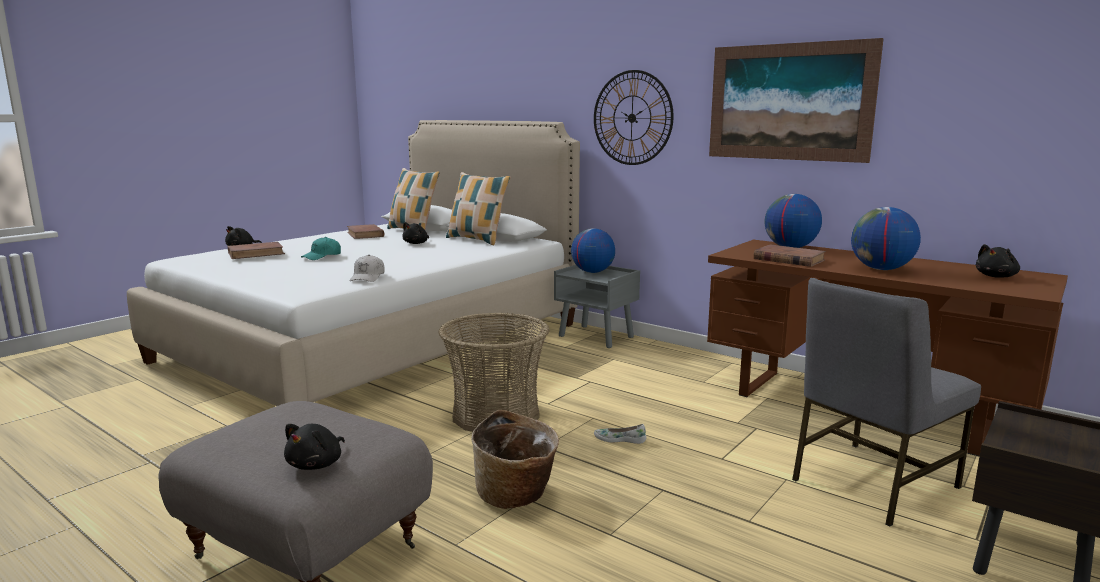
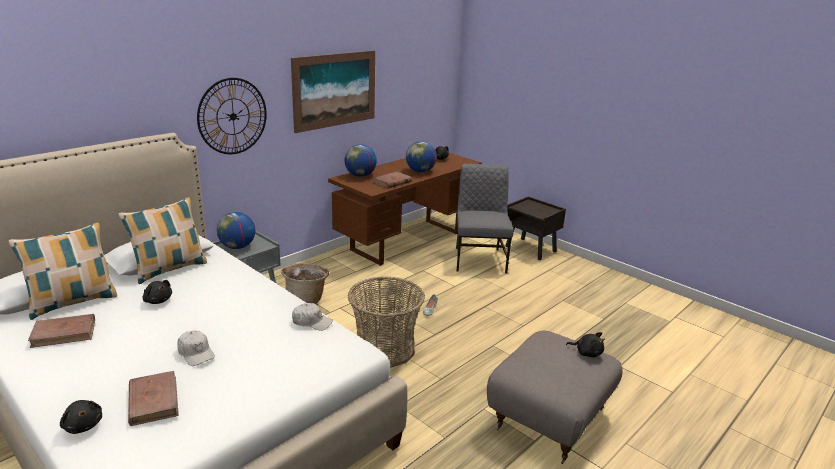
camera: 85 degrees left, 10 degrees up
turquoise cap [301,237,341,260] -> white cap [177,330,215,366]
basket [471,410,559,509] -> basket moved to [281,263,329,304]
grey chair [792,278,981,526] -> grey chair turned 150 degrees counterclockwise [456,164,514,273]

